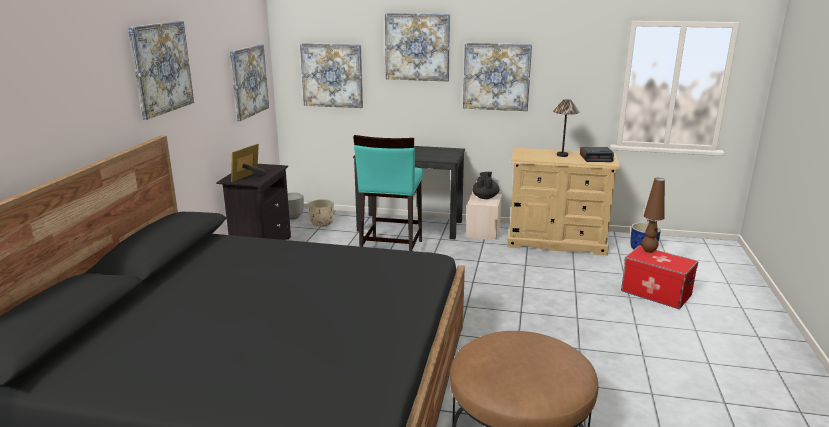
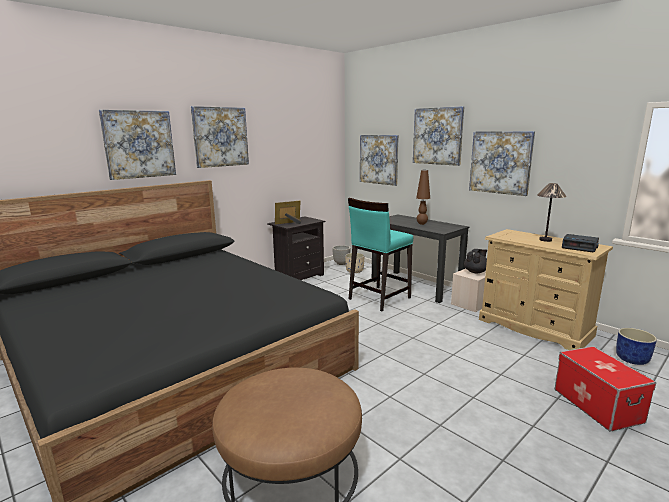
camera: 35 degrees right, 5 degrees down
picture [230,44,269,121] -> picture moved to [99,110,176,180]
brown table lamp [641,178,665,253] -> brown table lamp moved to [416,170,430,225]

